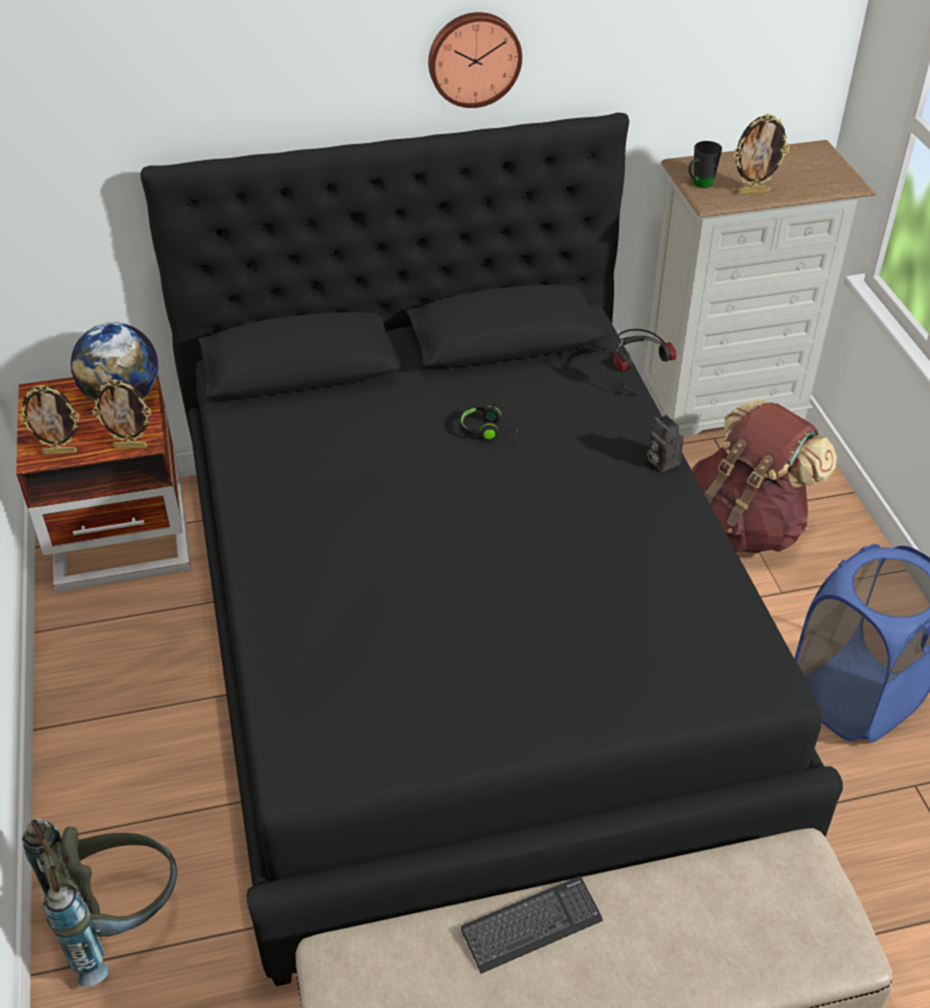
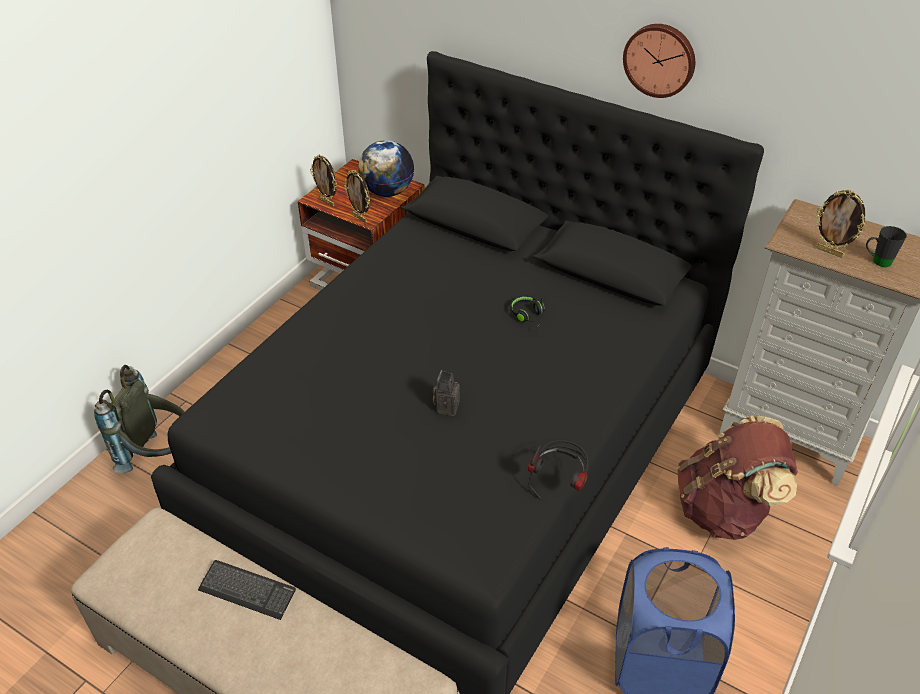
camera: 45 degrees right, 0 degrees up
headphones [612,329,676,395] -> headphones moved to [528,440,588,499]
camera [647,415,684,472] -> camera moved to [433,370,460,416]
black mug [688,141,722,188] -> black mug moved to [866,226,907,267]

